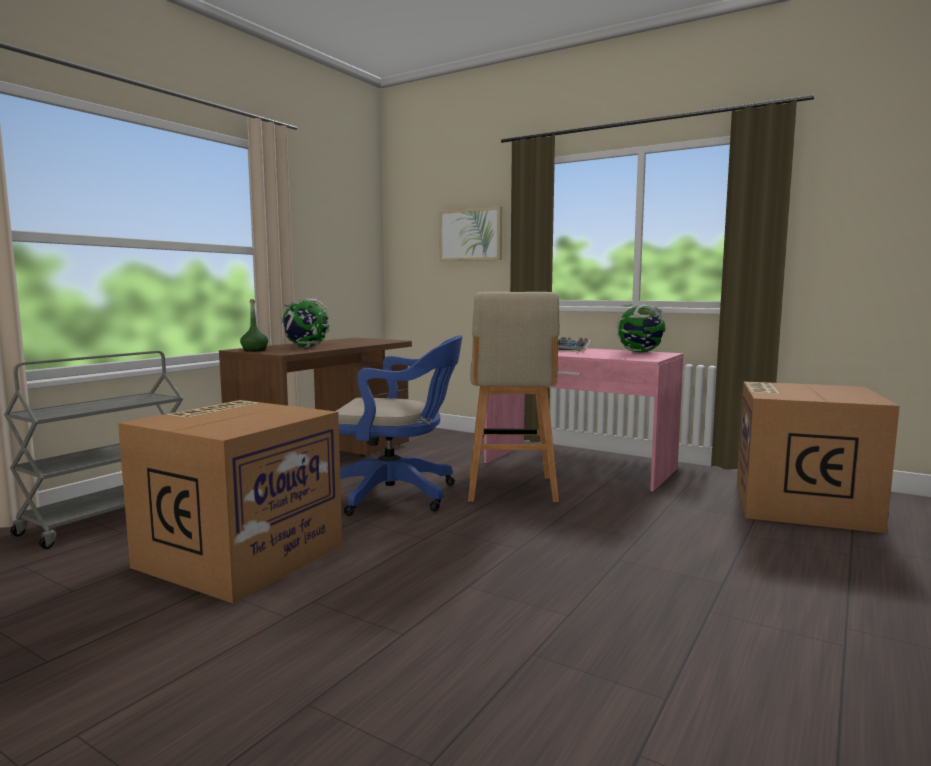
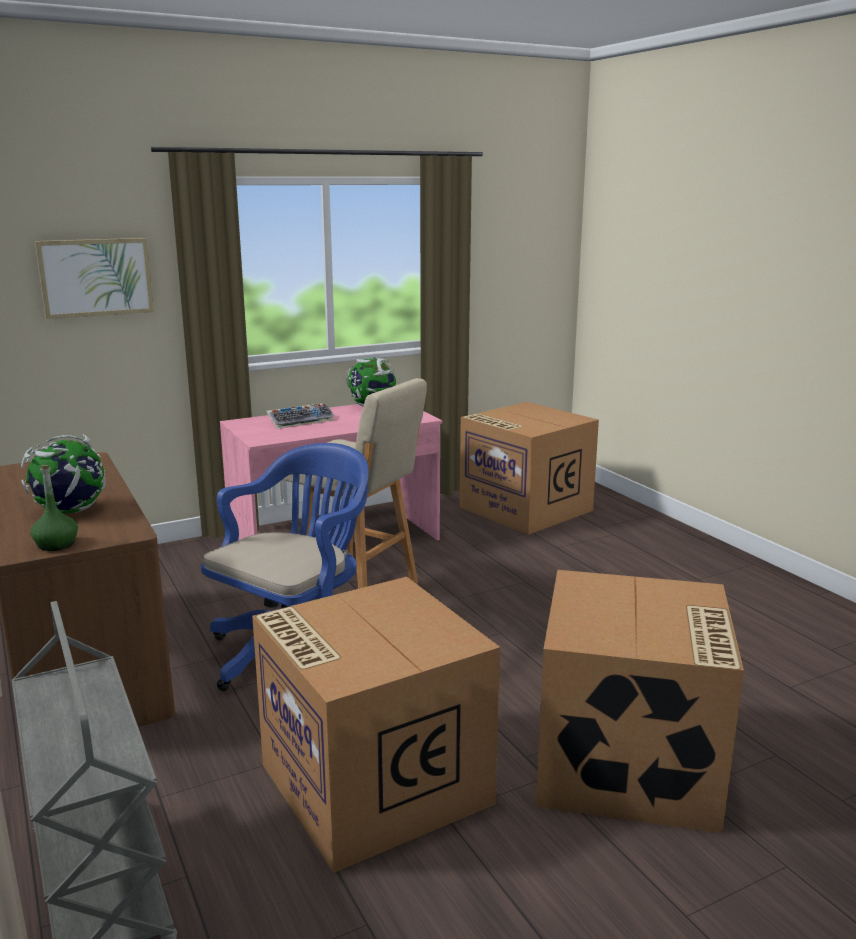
camera: 60 degrees left, 10 degrees up
none -> cardboard box [536,570,744,833]

